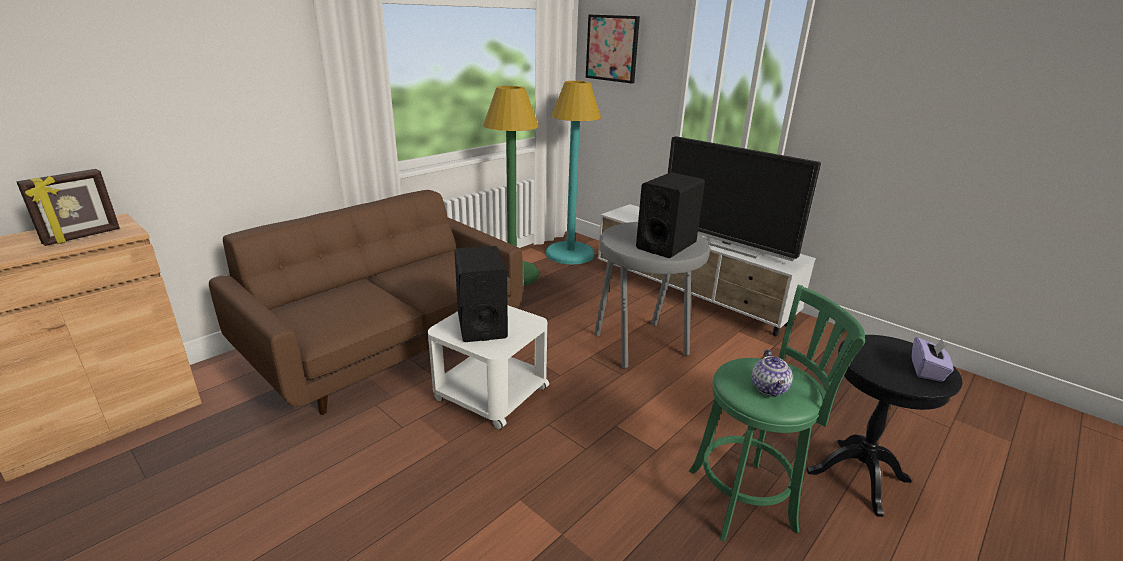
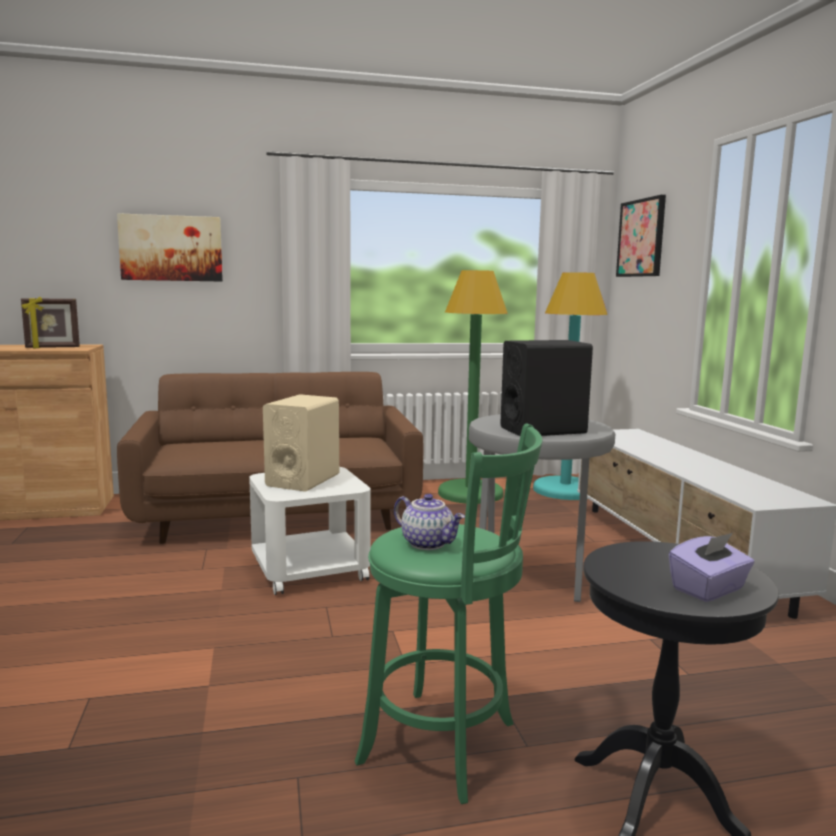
camera: 35 degrees right, 15 degrees down
black speaker [454,246,508,342] -> beige speaker [263,394,339,492]
television [668,136,821,261] -> none
teapot [752,349,793,397] -> teapot turned 90 degrees counterclockwise [394,494,465,550]
none -> picture [117,213,223,282]

